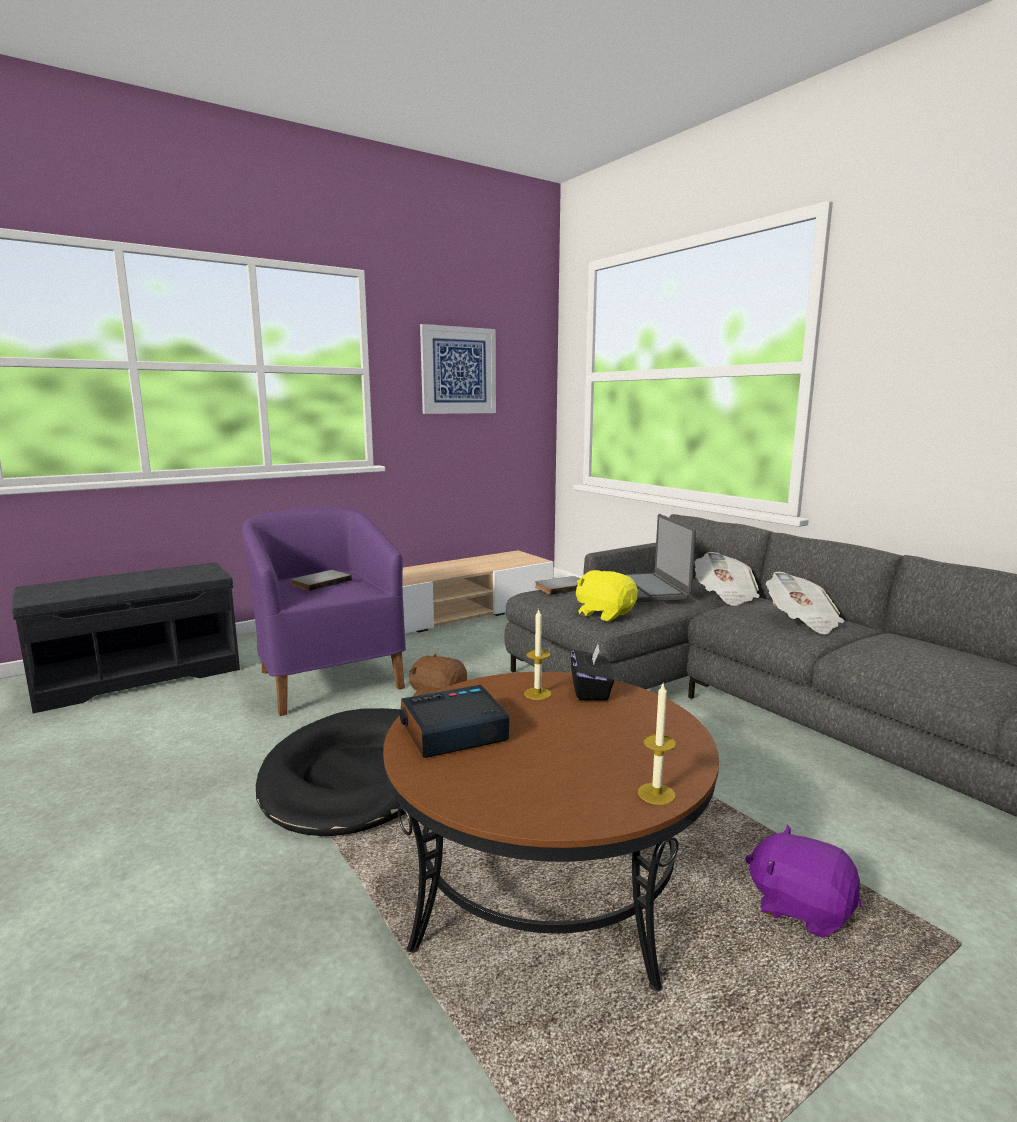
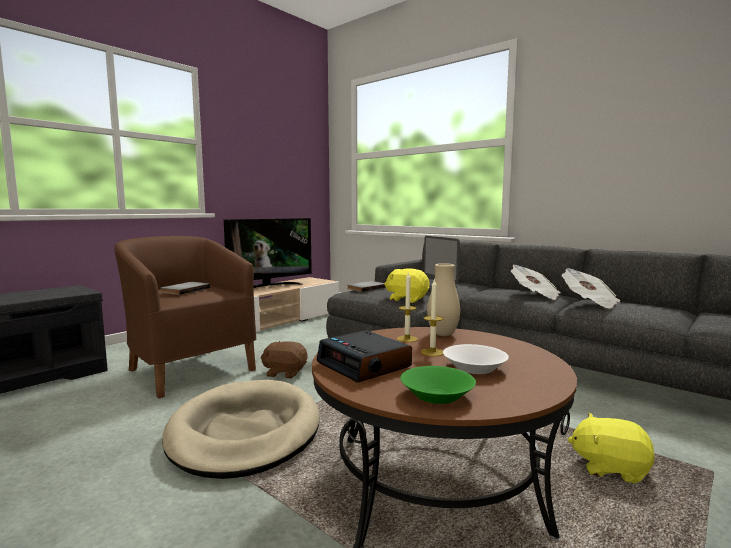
camera: 15 degrees left, 5 degrees down
purple armchair [242,508,406,716] -> brown armchair [114,236,256,399]
black dog bed [256,708,406,836] -> beige dog bed [162,380,320,479]
alarm clock [400,685,509,758] -> alarm clock turned 90 degrees counterclockwise [316,330,412,383]
picture [420,324,496,414] -> none
black tissue box [571,644,614,701] -> beige vase [427,263,460,336]
candle [638,684,676,805] -> candle moved to [421,278,444,356]
newspaper [695,552,760,606] -> newspaper moved to [562,269,620,309]
purple plush toy [745,825,861,938] -> yellow plush toy [568,413,654,483]
none -> television [224,218,312,288]
none -> green bowl [400,366,476,404]
none -> white bowl [443,344,509,374]

